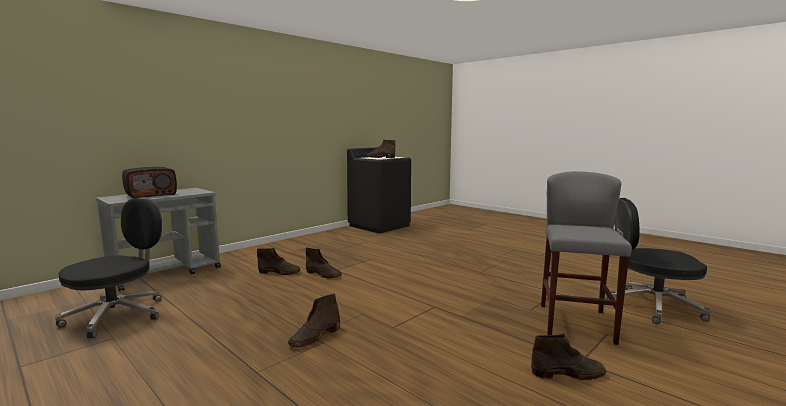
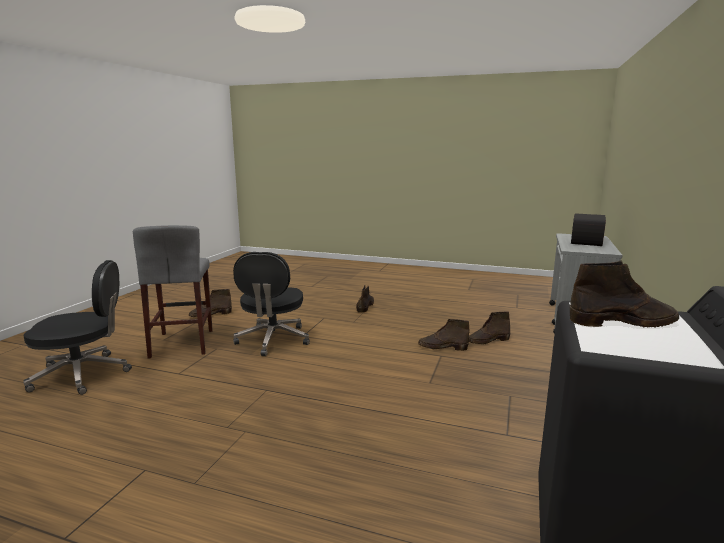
camera: 155 degrees right, 5 degrees up
black office chair [55,198,162,338] -> black office chair moved to [233,252,310,356]

